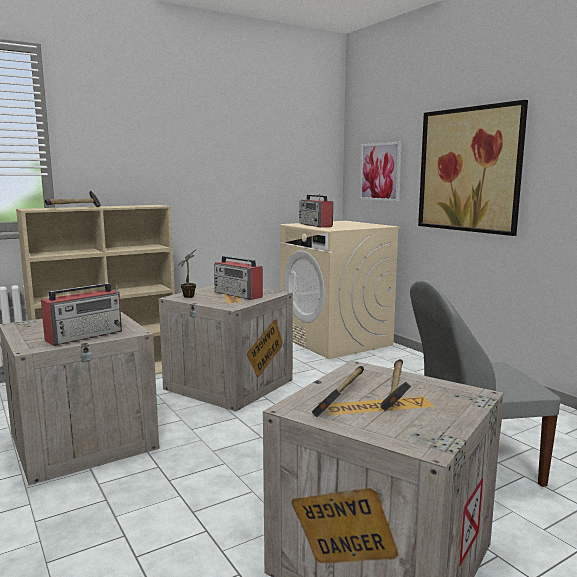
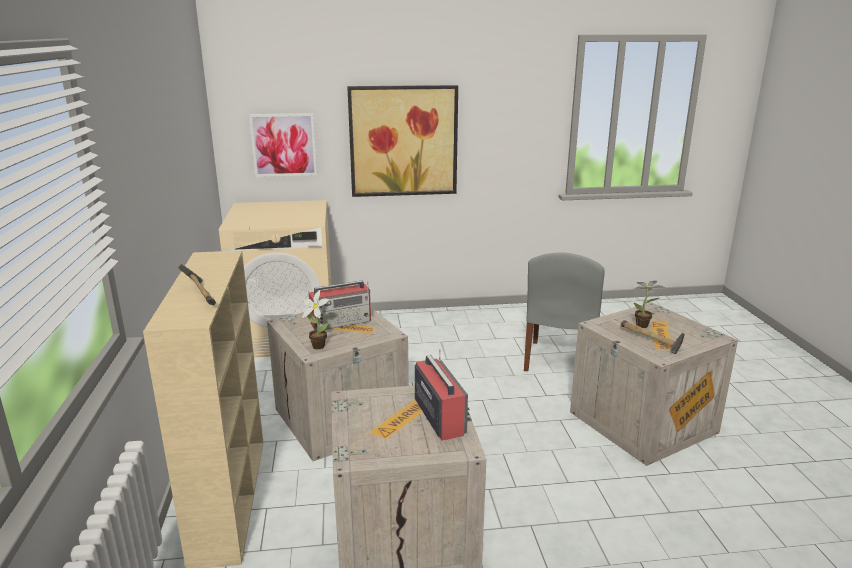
camera: 65 degrees left, 10 degrees up
radio [299,194,333,228] -> none
hammer [380,359,411,411] -> potted plant [633,281,666,328]

